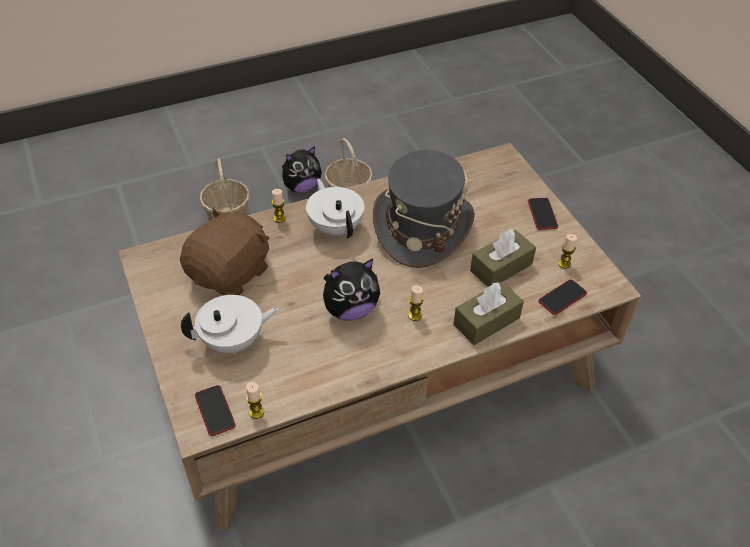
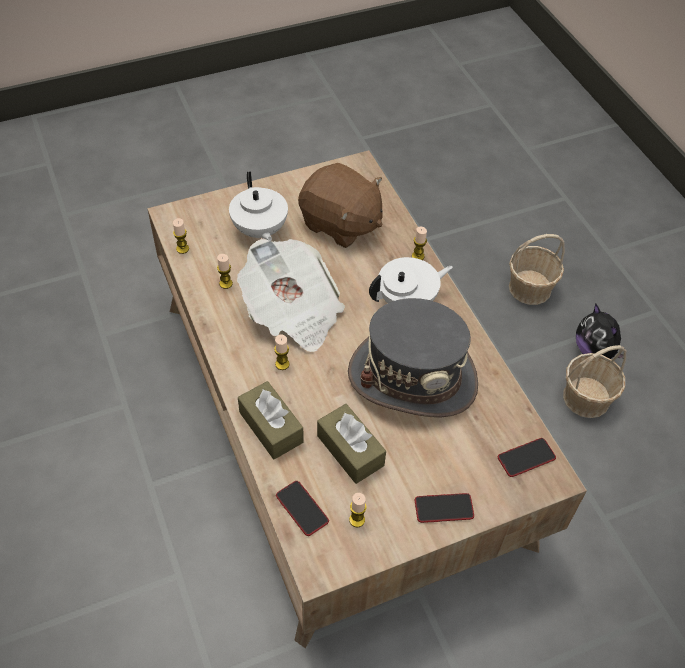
camera: 90 degrees right, 5 degrees up
phone [195,385,236,436] -> phone moved to [498,438,556,477]
plush toy [323,259,380,321] -> newspaper [237,239,345,352]
none -> candle [217,254,233,289]

